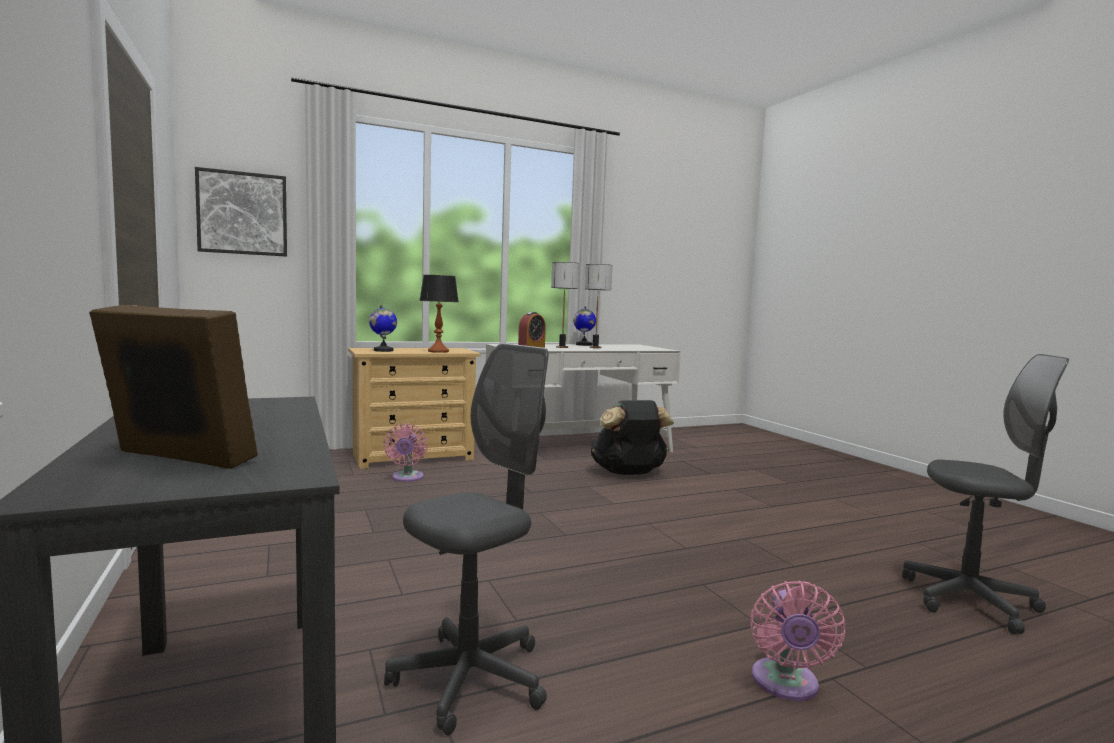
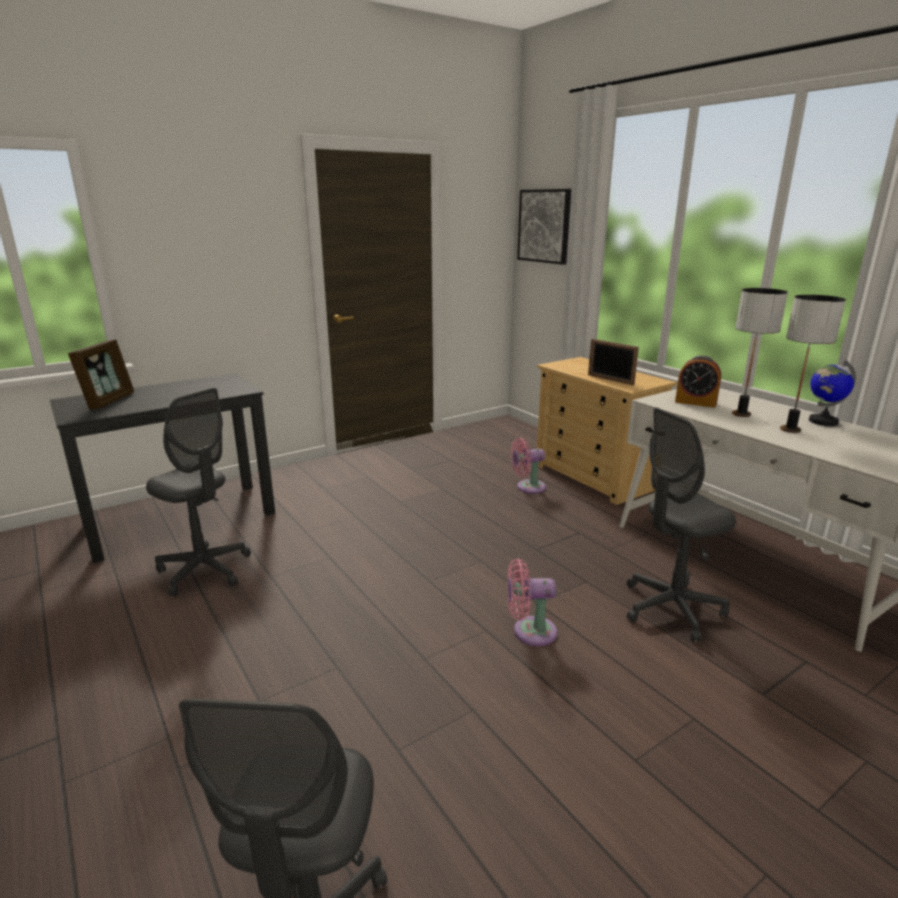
camera: 80 degrees right, 15 degrees up
globe [369,305,397,352] -> none
table lamp [419,275,459,353] -> picture frame [588,339,639,385]
black backpack [591,400,674,475] -> grey office chair [627,407,736,642]
pink fan [750,581,845,701] -> pink fan moved to [508,559,558,646]

